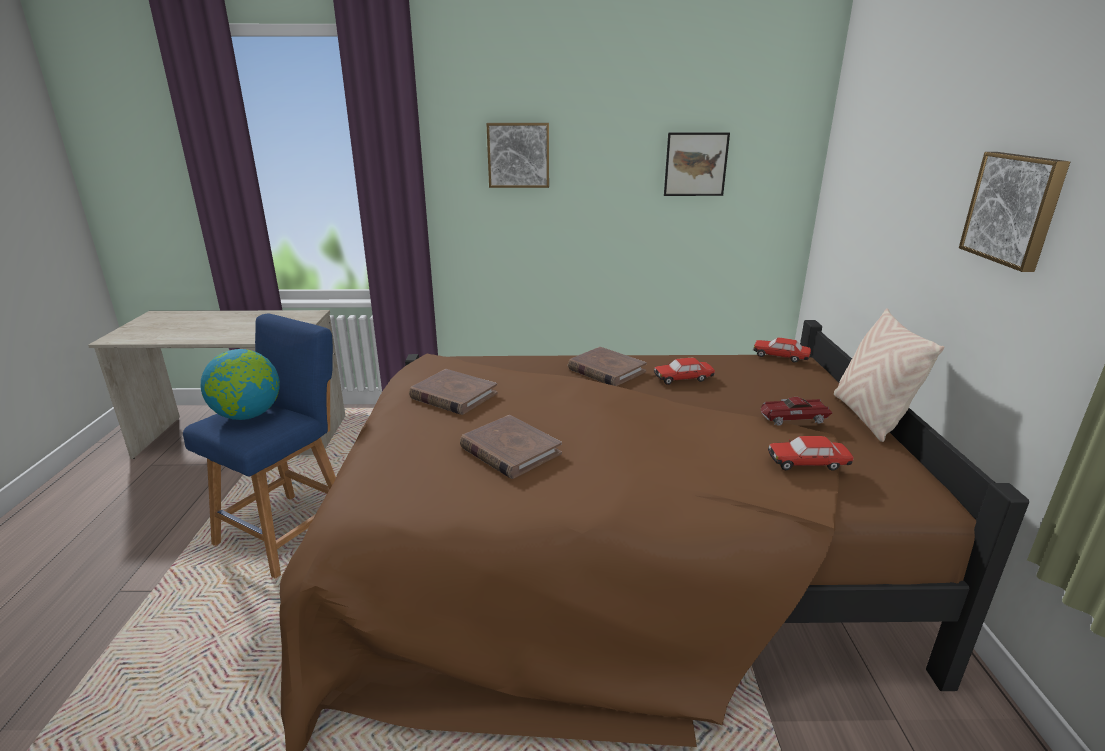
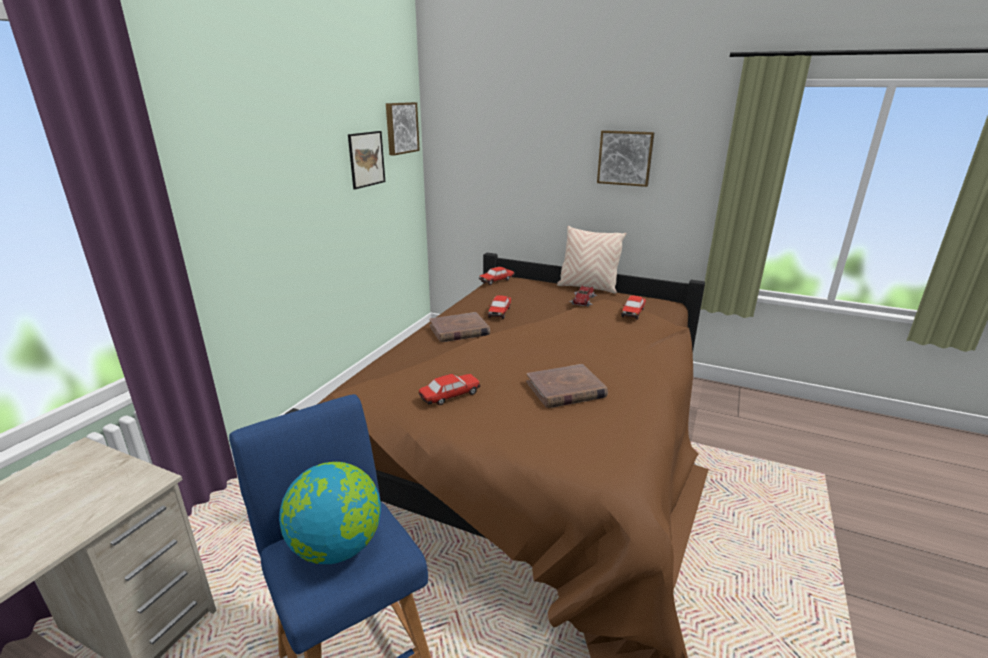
camera: 65 degrees left, 0 degrees up
brown book [409,369,498,415] -> toy car [419,374,480,405]
picture [486,123,549,188] -> picture moved to [386,102,420,155]

